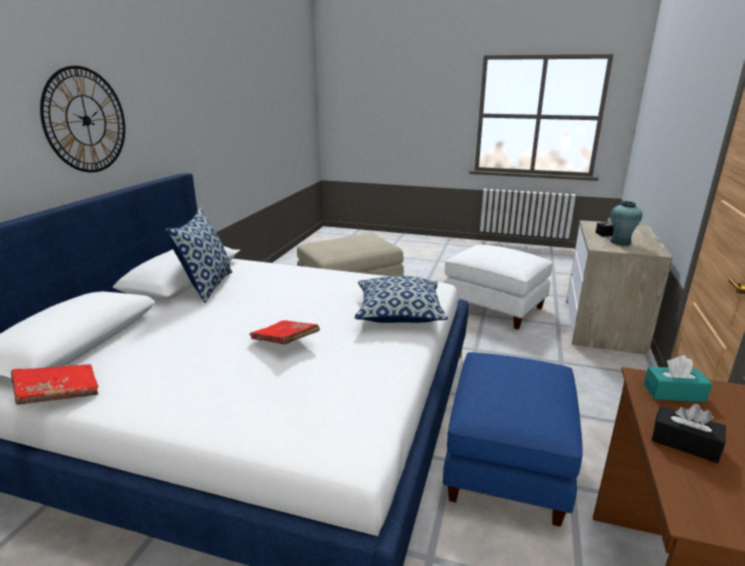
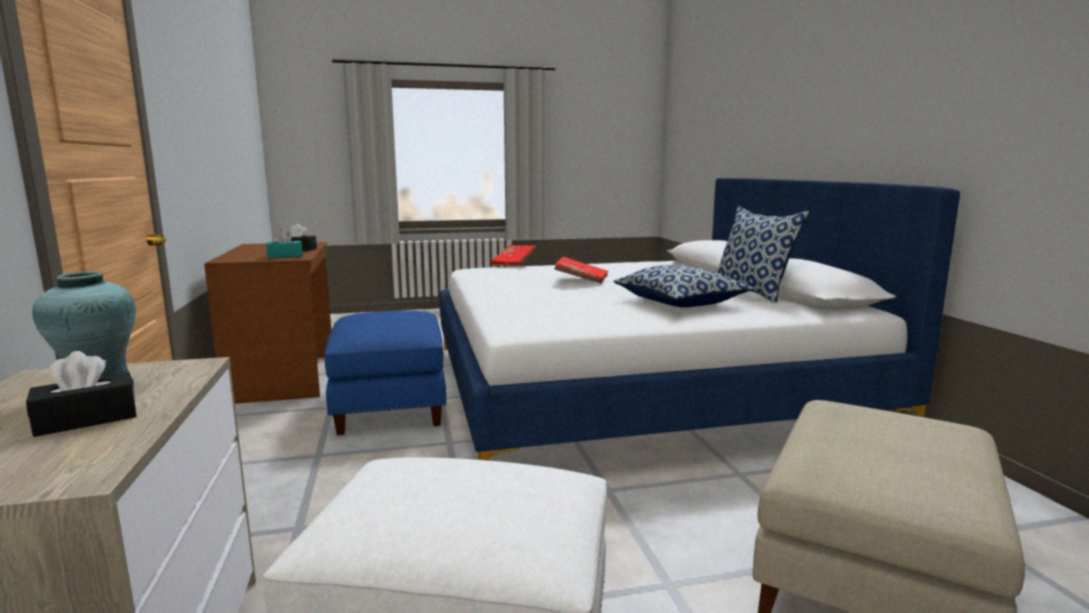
camera: 150 degrees right, 10 degrees down
red book [11,364,99,405] -> red book moved to [491,245,536,266]
wall clock [40,66,125,172] -> none
pillow [354,276,448,323] -> pillow moved to [614,265,754,308]

